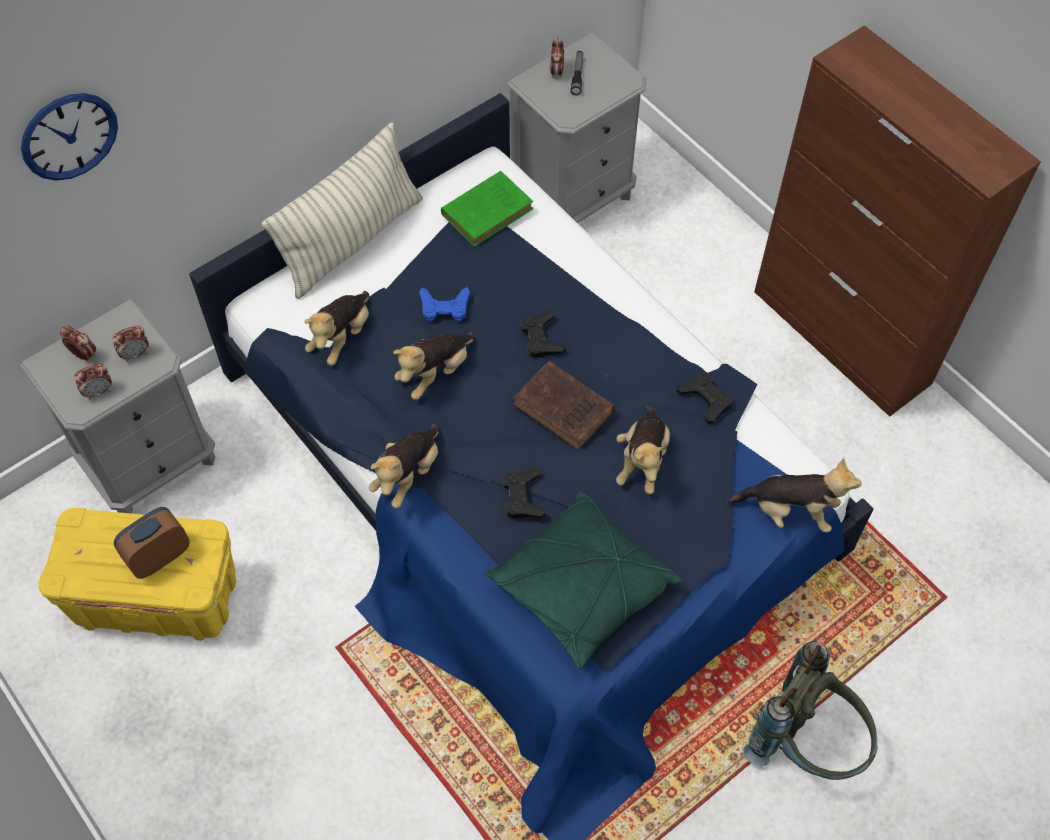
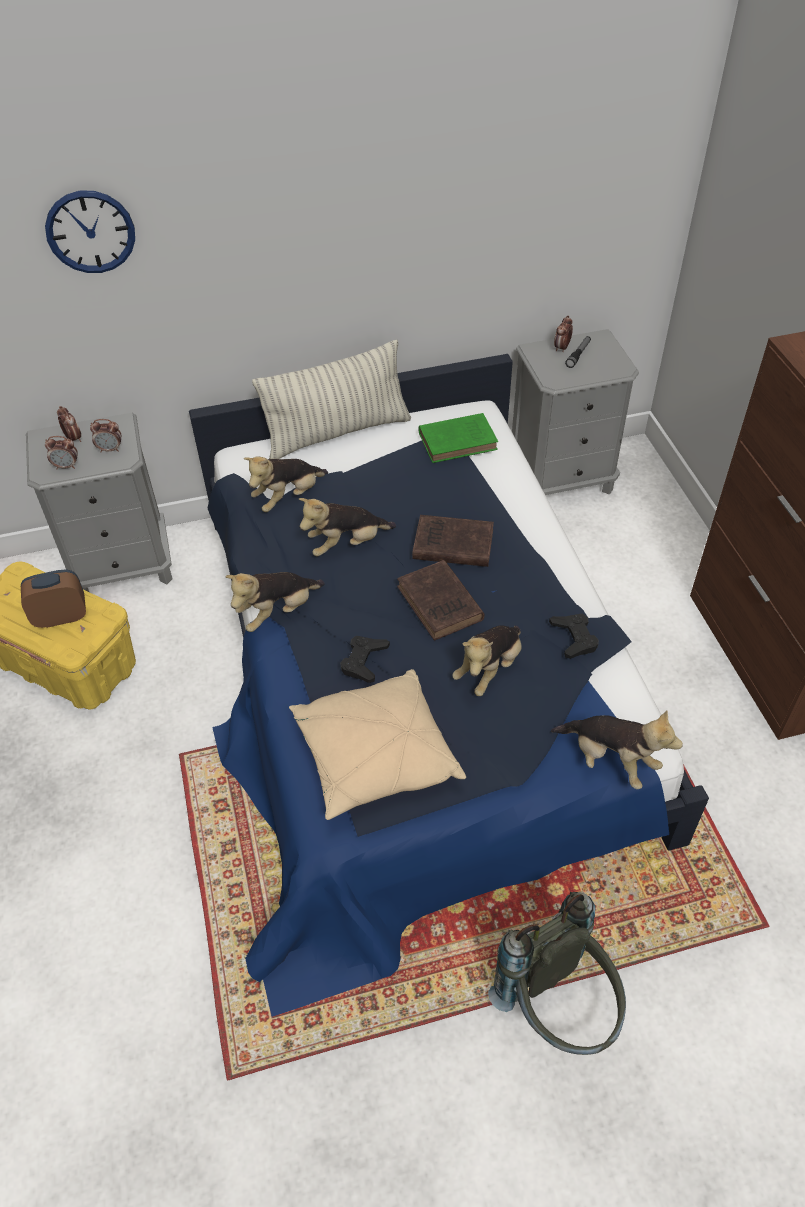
camera: 25 degrees right, 10 degrees down
blue game controller [419,287,470,322] -> none
green pillow [484,491,682,670] -> beige pillow [289,669,466,820]
black game controller [520,310,566,358] -> brown book [412,515,494,567]

